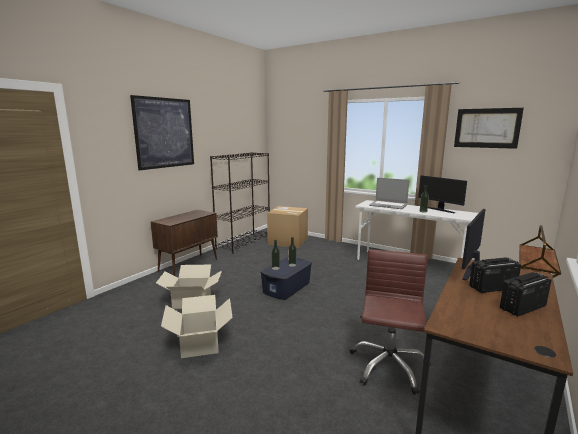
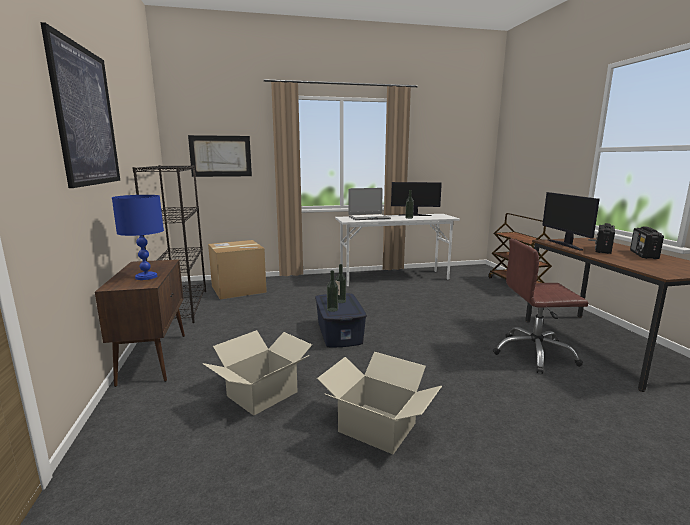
camera: 45 degrees left, 0 degrees up
brown office chair [350,250,431,395] -> brown office chair turned 60 degrees counterclockwise [493,239,588,374]
picture [454,108,524,149] -> picture moved to [188,135,252,177]
none -> blue table lamp [112,195,164,280]

